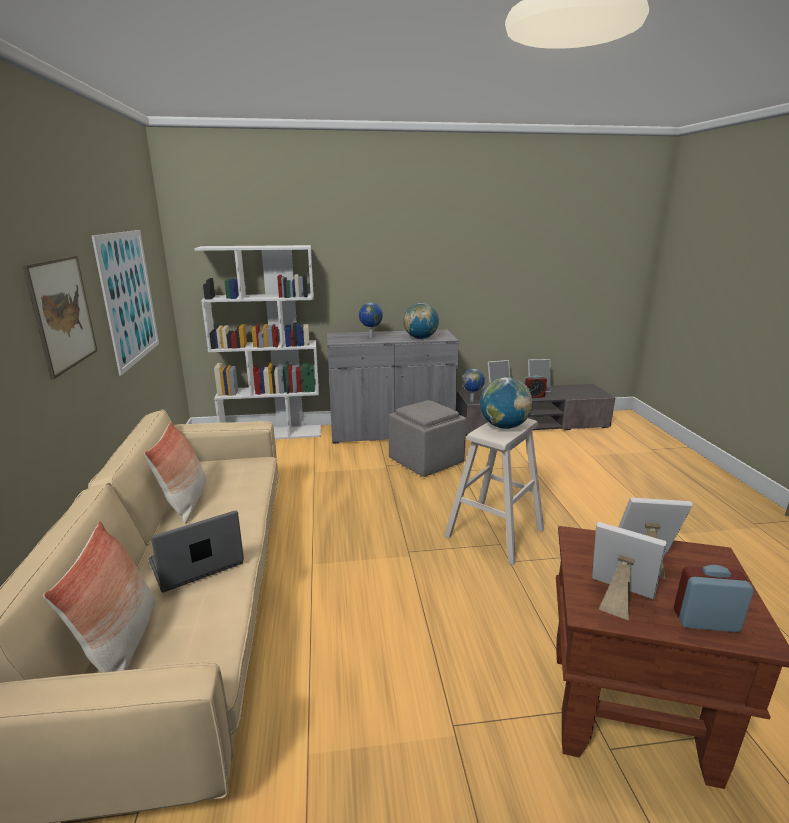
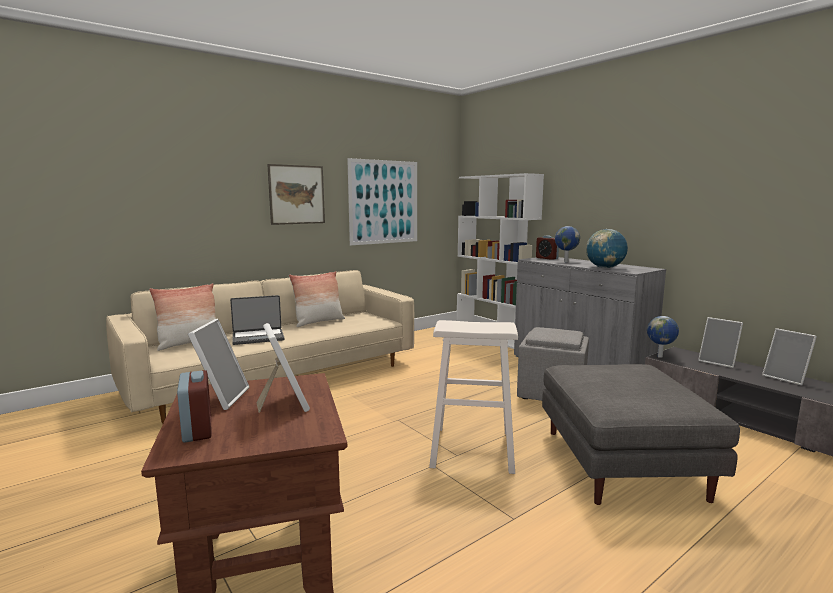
camera: 60 degrees right, 10 degrees down
laptop [149,510,244,592] -> laptop turned 135 degrees clockwise [230,295,284,345]
globe [480,377,533,429] -> none
alarm clock [524,375,547,398] -> alarm clock moved to [536,235,559,260]
none -> grey ottoman [542,364,740,505]

